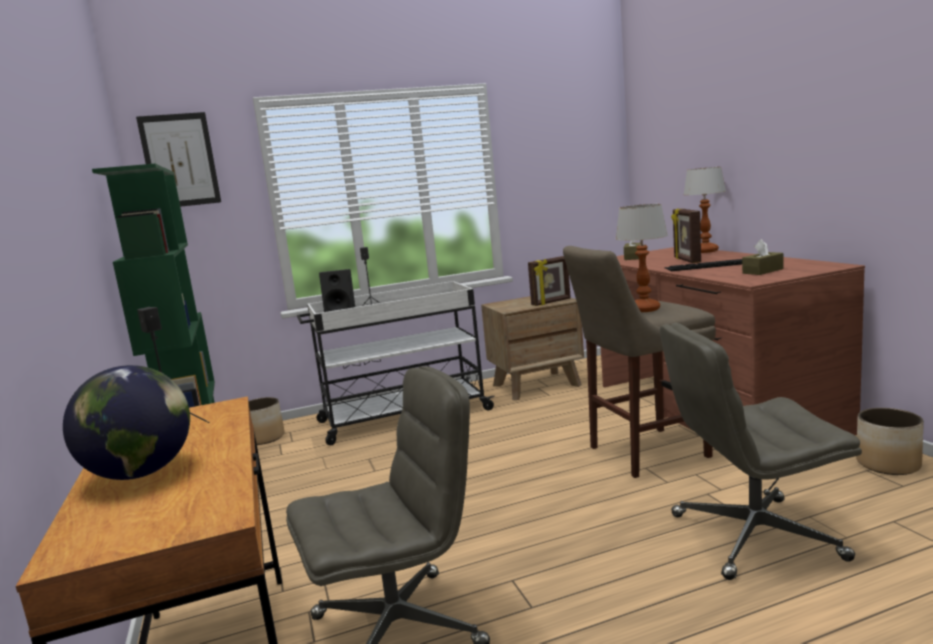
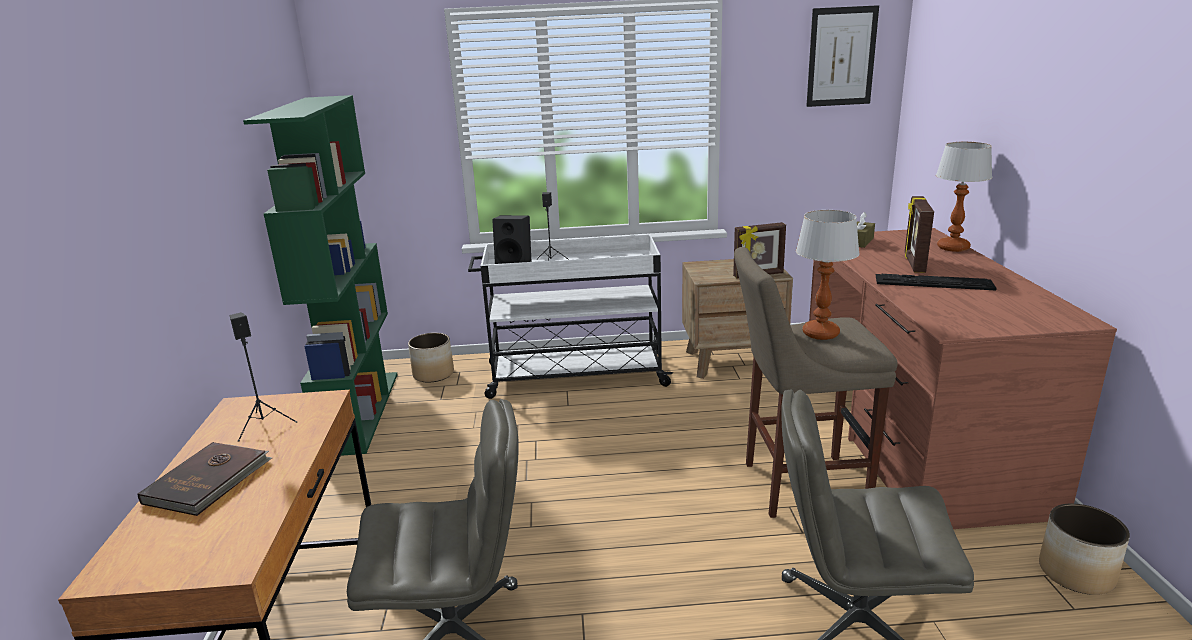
camera: 15 degrees right, 10 degrees up
globe [63,365,190,480] -> brown book [138,442,272,516]
picture [136,112,221,207] -> picture moved to [806,5,879,107]
brown tissue box [742,239,783,275] -> none

